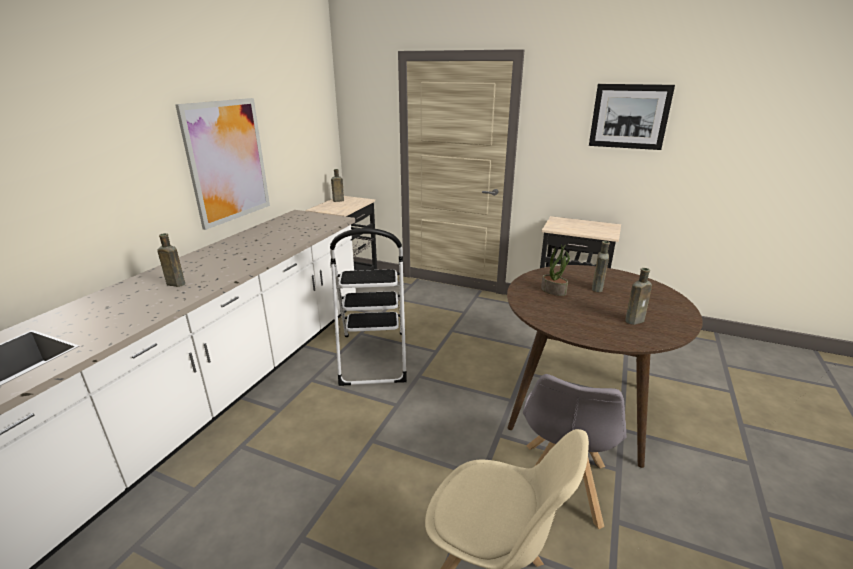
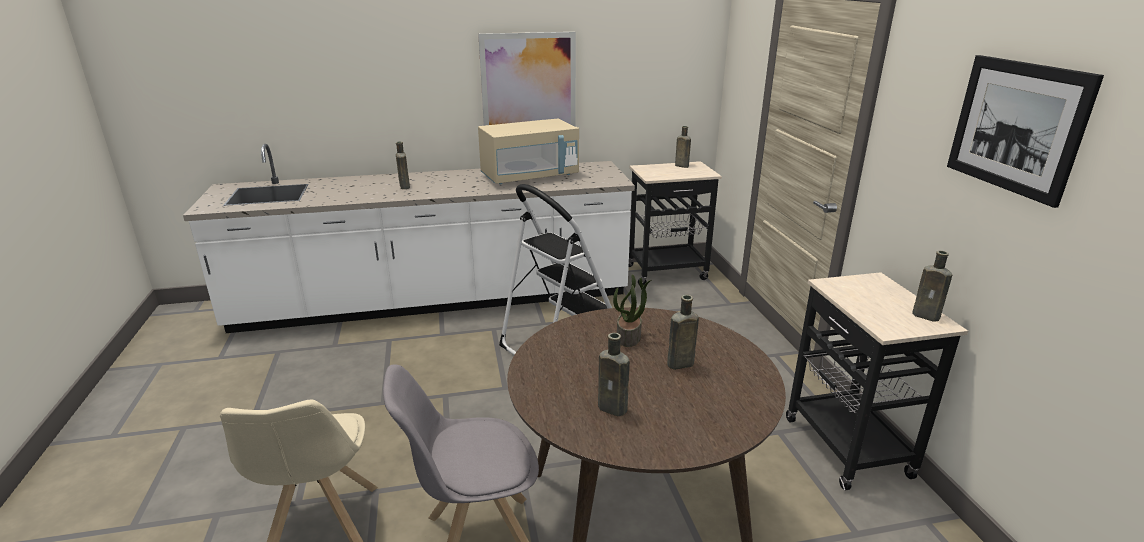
camera: 55 degrees right, 0 degrees up
none -> beige microwave [478,119,579,184]
none -> brown bottle [912,251,952,322]

